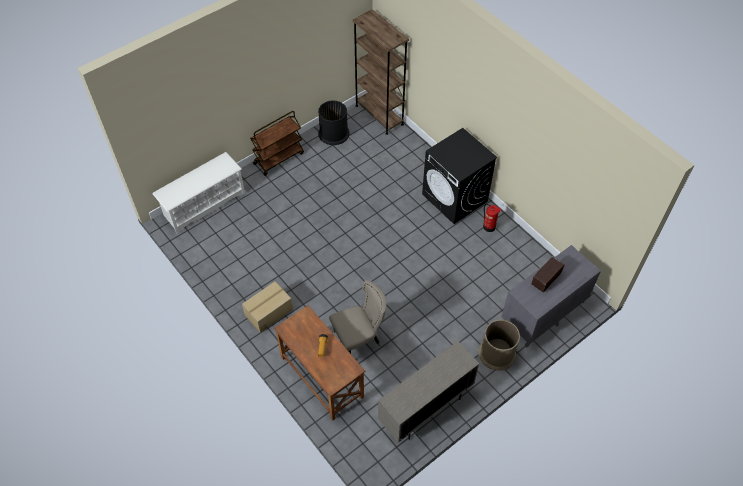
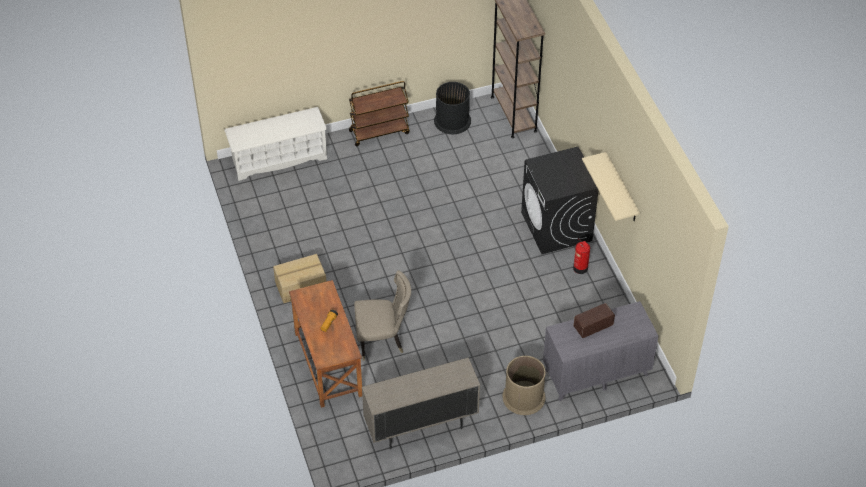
camera: 20 degrees right, 5 degrees down
none -> beige shelf [582,152,640,221]

